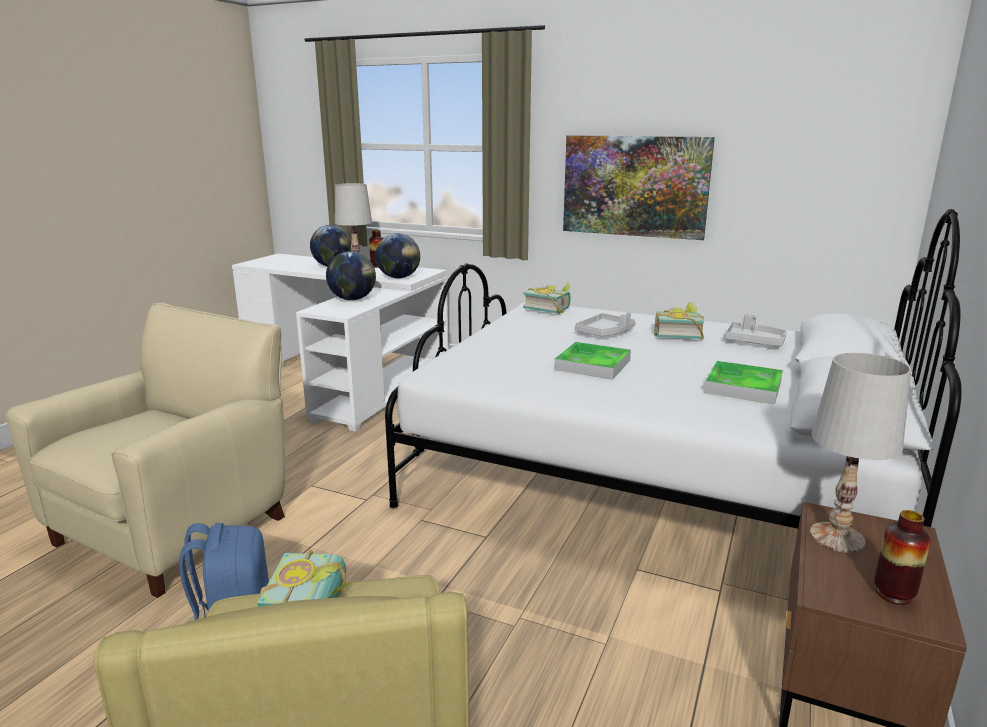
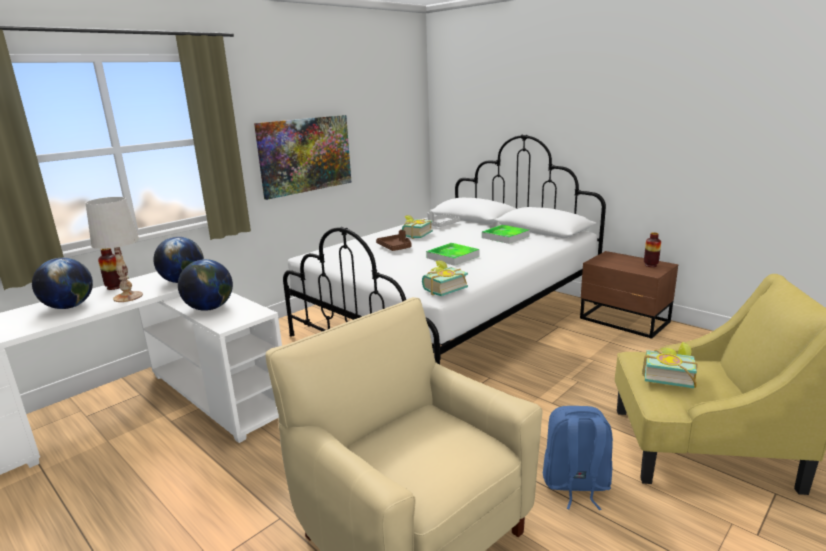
camera: 70 degrees left, 0 degrees up
book [523,283,571,314] -> book moved to [422,260,468,296]
grey tray [575,312,635,336] -> brown tray [376,230,411,251]
white table lamp [810,353,911,553] -> none

